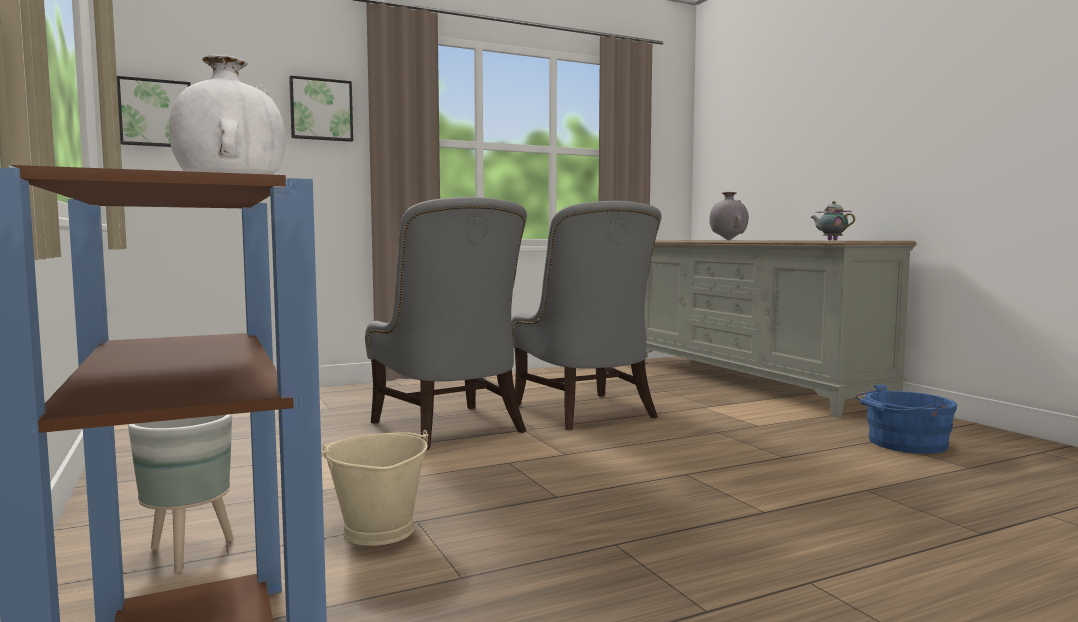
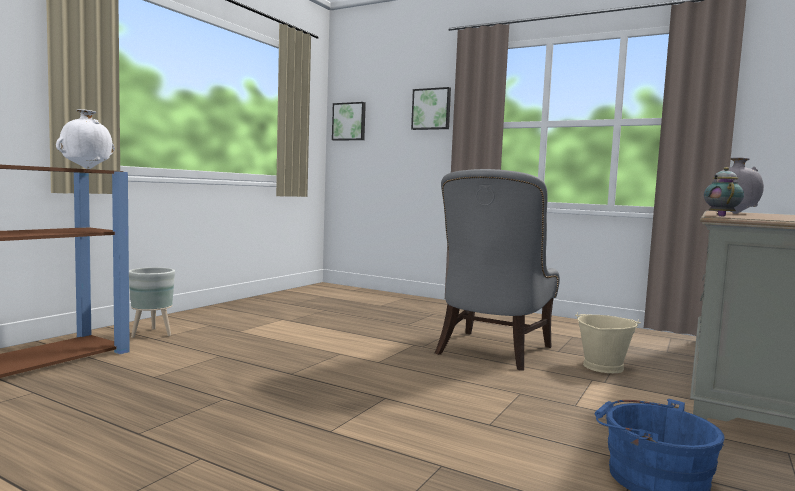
camera: 55 degrees right, 0 degrees up
beige bucket [321,430,428,546] -> beige bucket moved to [575,313,641,373]
grey chair [365,197,527,450] -> none

